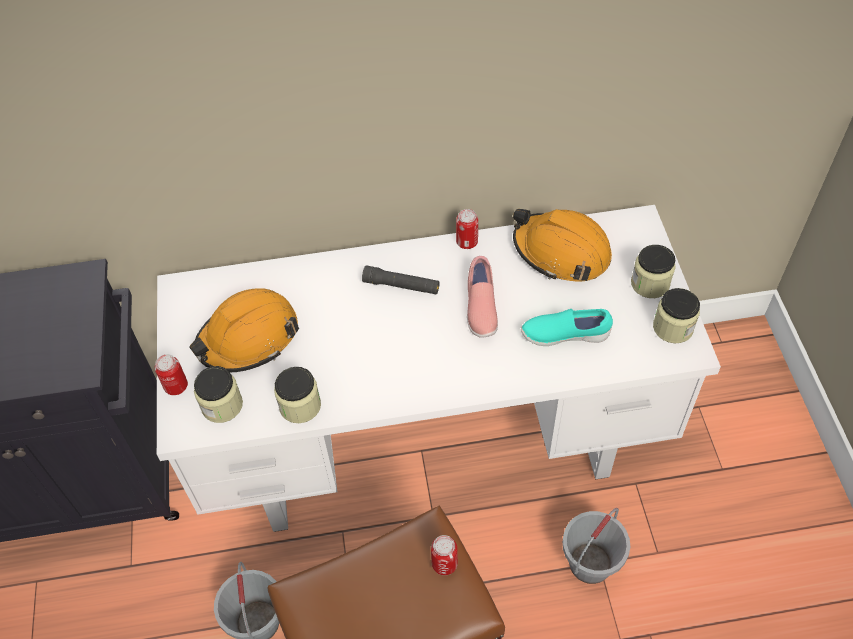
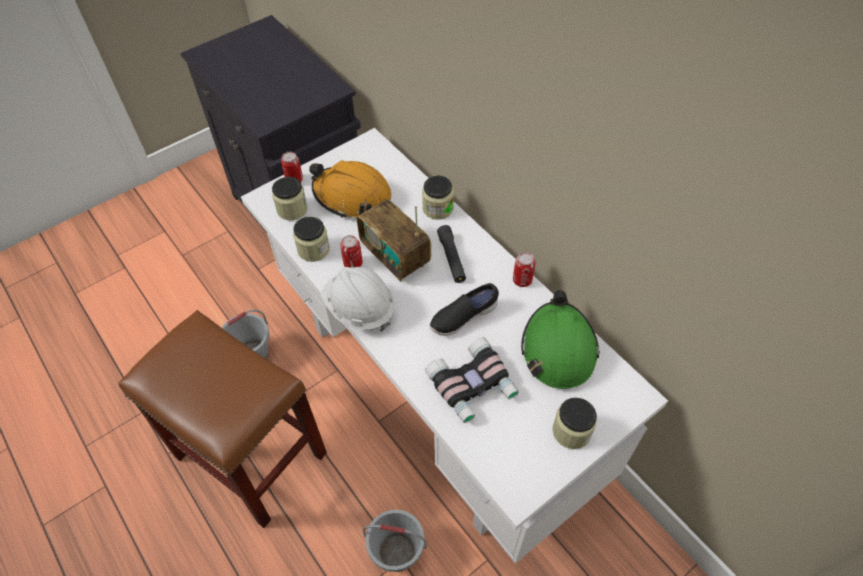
camera: 60 degrees right, 0 degrees up
can [431,535,458,575] -> can moved to [340,235,363,268]
pink shoe [467,256,498,338] -> black shoe [429,283,499,336]
orange hard hat [513,209,612,281] -> green hard hat [521,290,600,389]
turquoise shoe [521,309,613,346] -> binoculars [425,337,519,423]
jar [653,288,700,343] -> jar moved to [422,176,454,220]
none -> white hard hat [321,267,394,332]
none -> radio [357,199,431,282]

